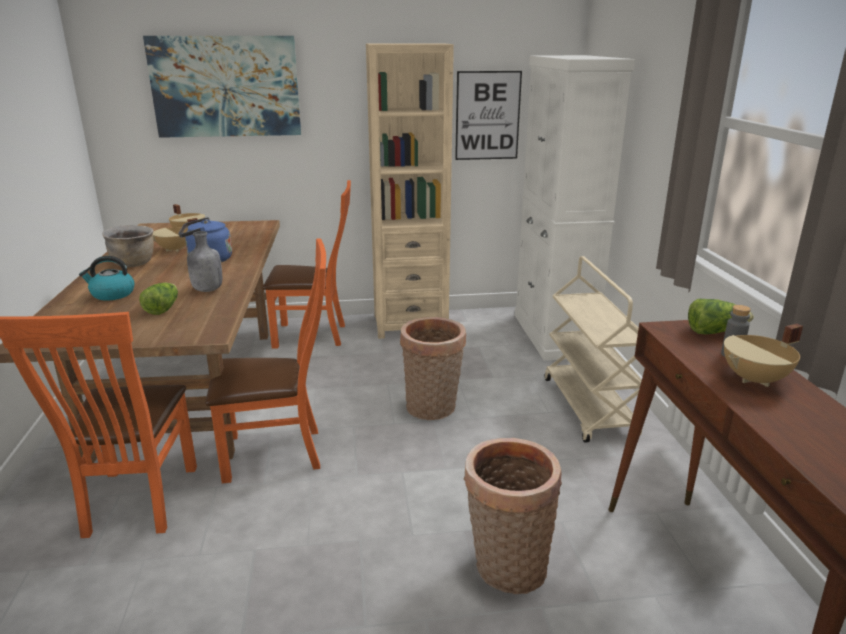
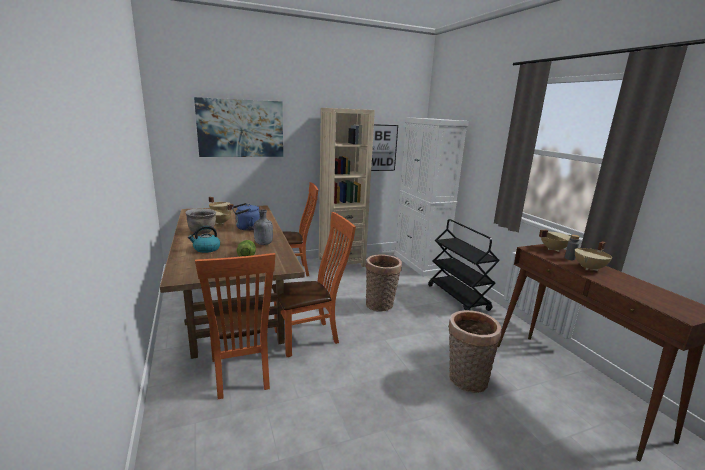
camera: 15 degrees left, 5 degrees down
beige cart [545,256,642,443] -> black cart [428,219,500,311]
lettuce [688,299,754,334] -> beige cooking pot [539,230,571,252]

